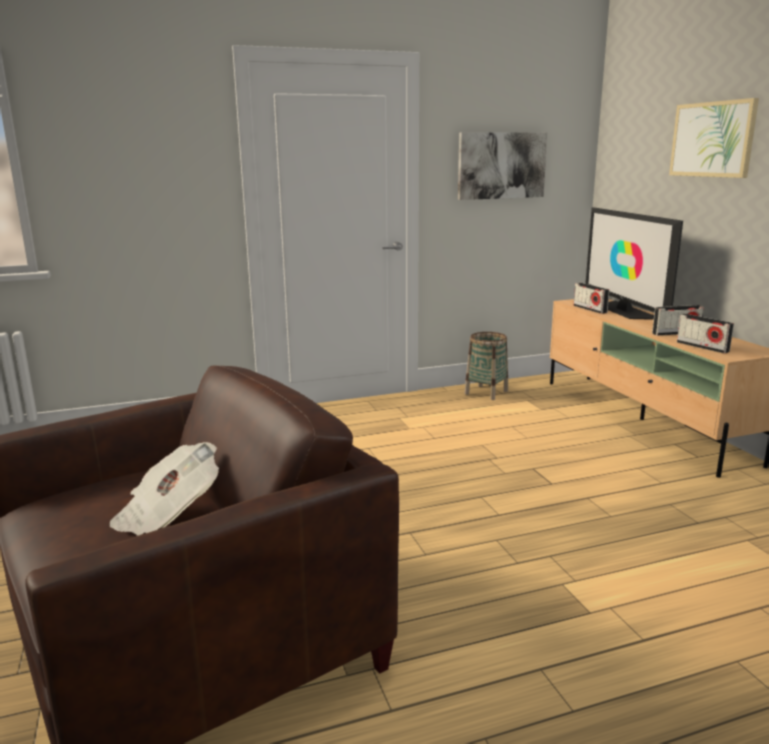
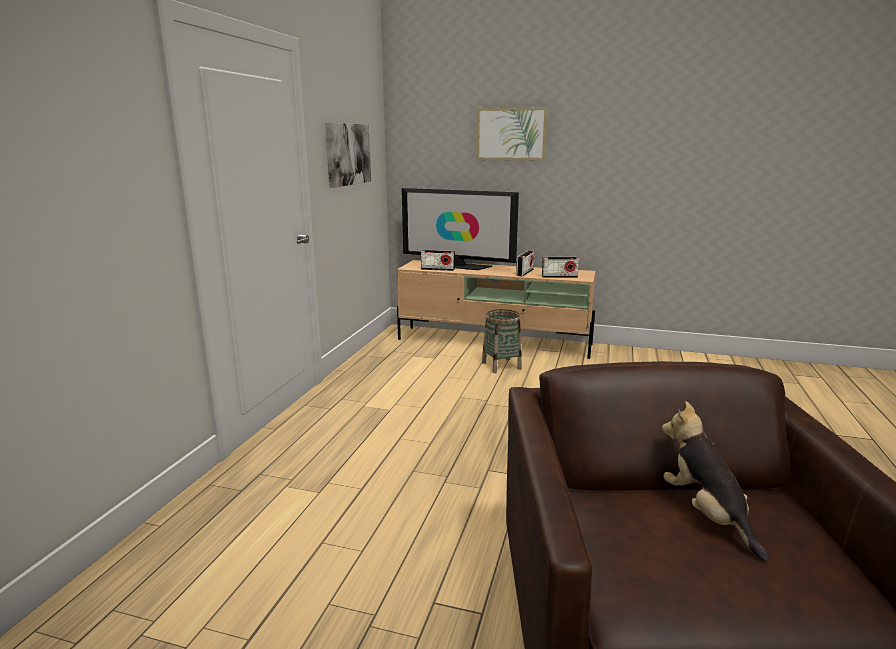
camera: 55 degrees left, 0 degrees up
newspaper [110,442,219,535] -> plush toy [662,401,769,561]
basket [465,332,508,400] -> basket moved to [482,309,522,373]

